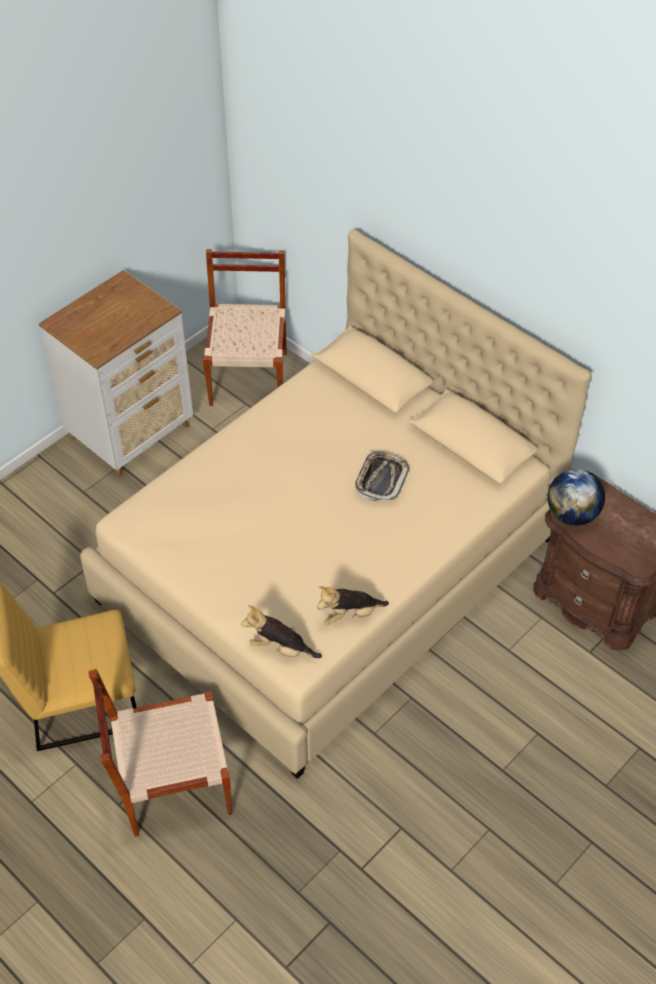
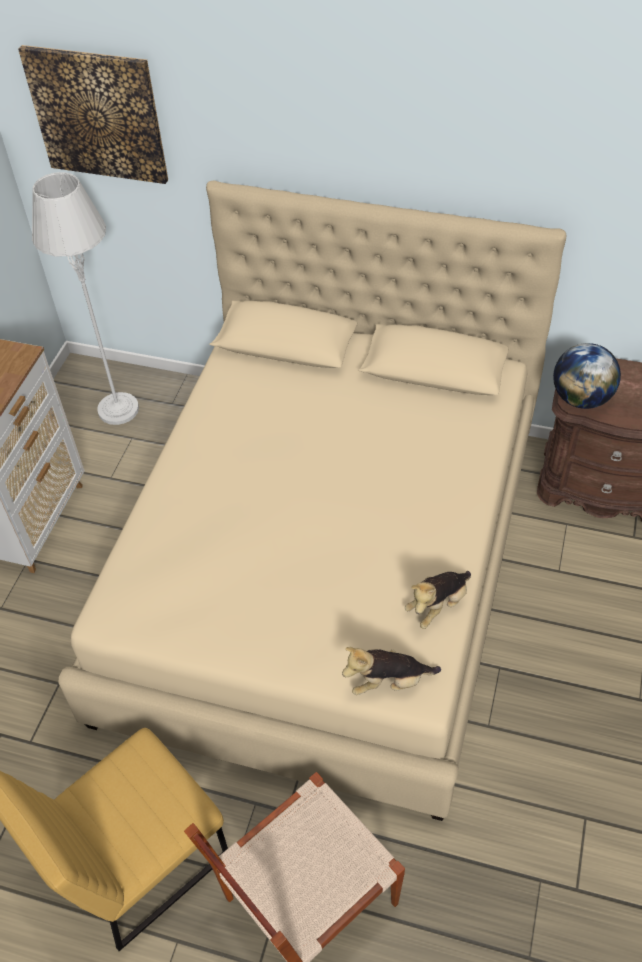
camera: 25 degrees left, 0 degrees up
chair [203,249,287,406] -> grey floor lamp [32,172,139,425]
tray [355,451,409,501] -> none
none -> picture [18,45,168,184]

